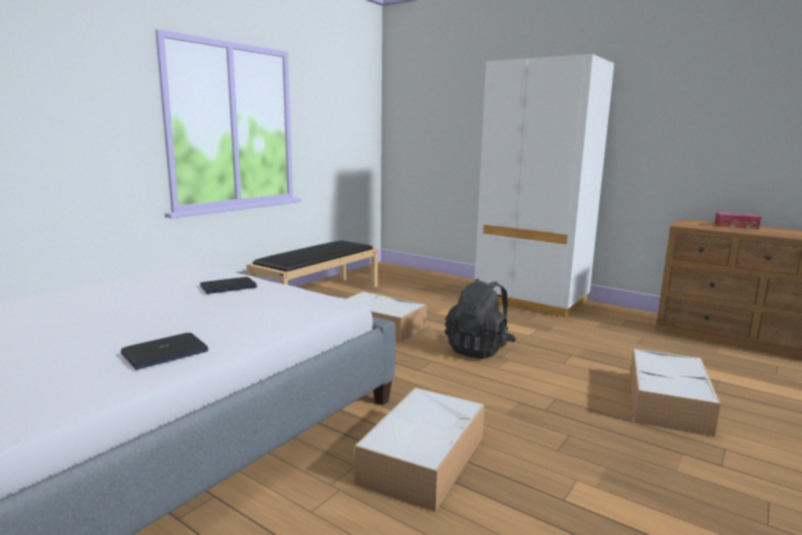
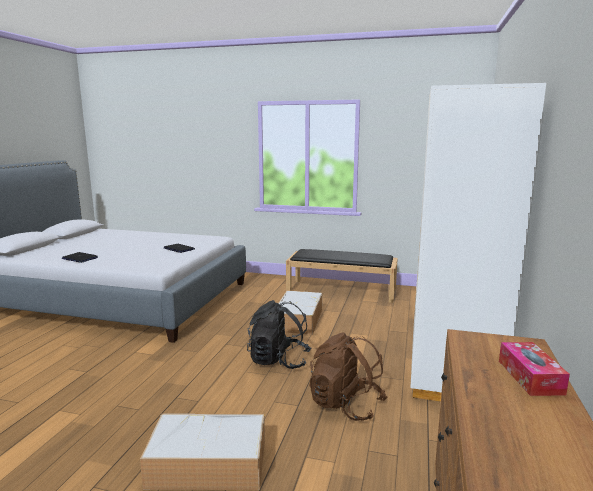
camera: 70 degrees right, 0 degrees up
storage box [355,387,485,512] -> none
none -> brown backpack [310,332,387,421]

